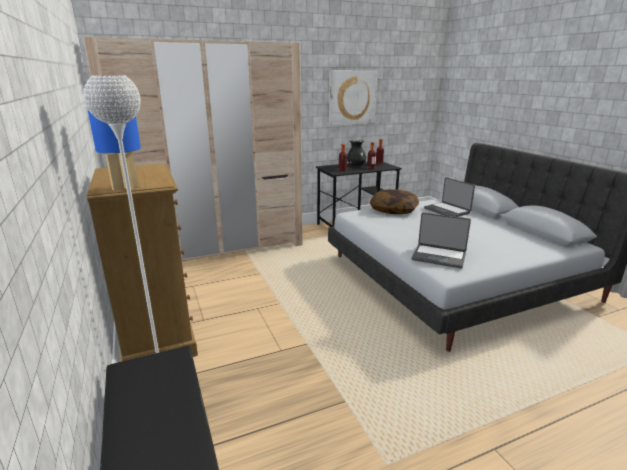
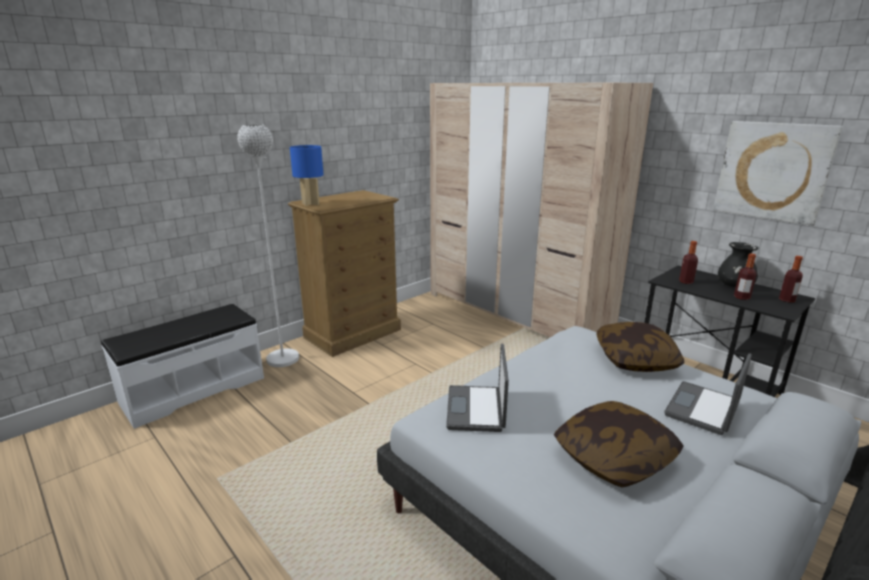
camera: 70 degrees right, 0 degrees up
none -> pillow [554,401,684,487]

